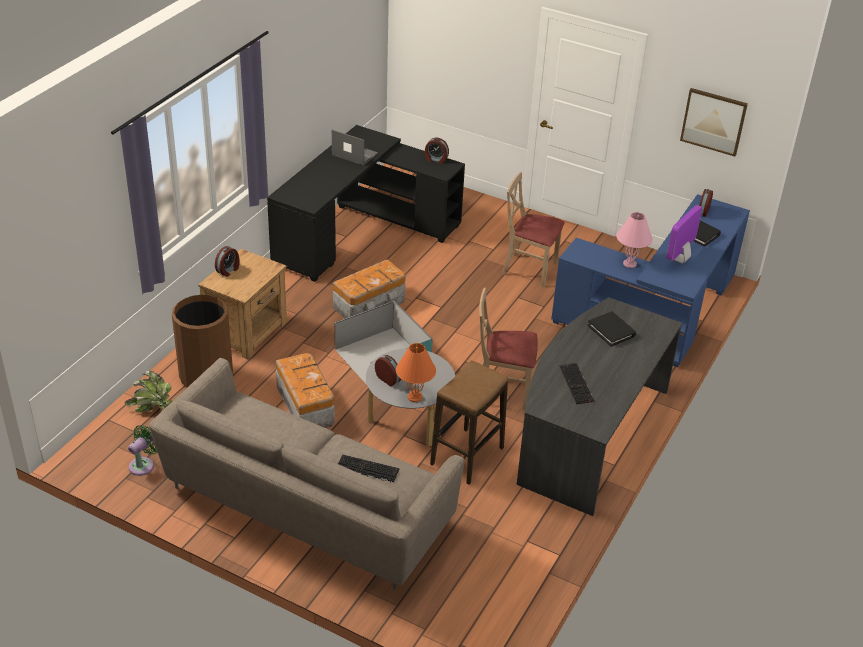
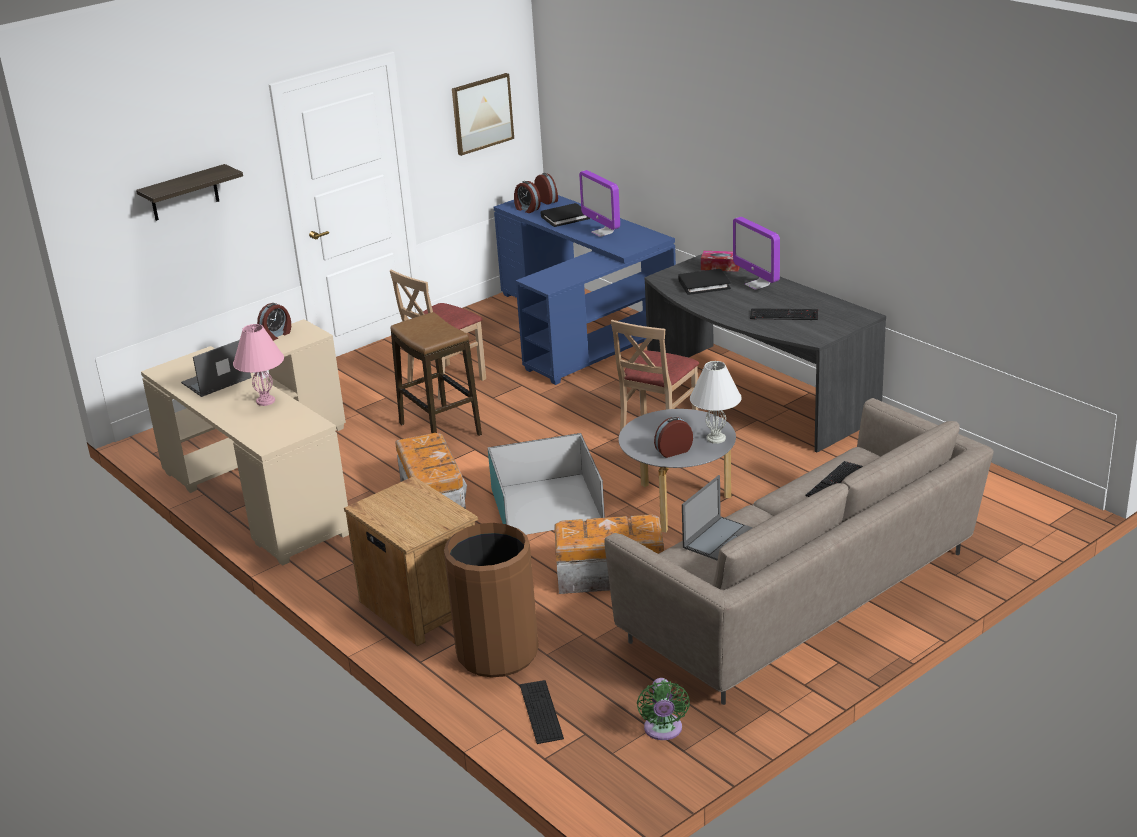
camera: 65 degrees left, 10 degrees down
potted plant [125,371,172,413] -> keyboard [520,680,564,744]
green fan [128,425,157,476] -> green fan turned 150 degrees counterclockwise [637,678,690,740]
alarm clock [215,246,240,277] -> alarm clock moved to [534,173,558,205]
black desk [267,125,465,282] -> beige desk [141,319,349,566]
orange table lamp [396,343,436,402] -> white table lamp [690,361,742,444]
stool [430,360,508,485] -> stool moved to [390,312,482,436]
pink table lamp [616,212,653,268] -> pink table lamp moved to [233,324,284,406]
none -> shelf [136,164,243,221]
none -> laptop [682,475,753,561]
none -> tissue box [701,251,740,272]
none -> monitor [733,217,780,290]

